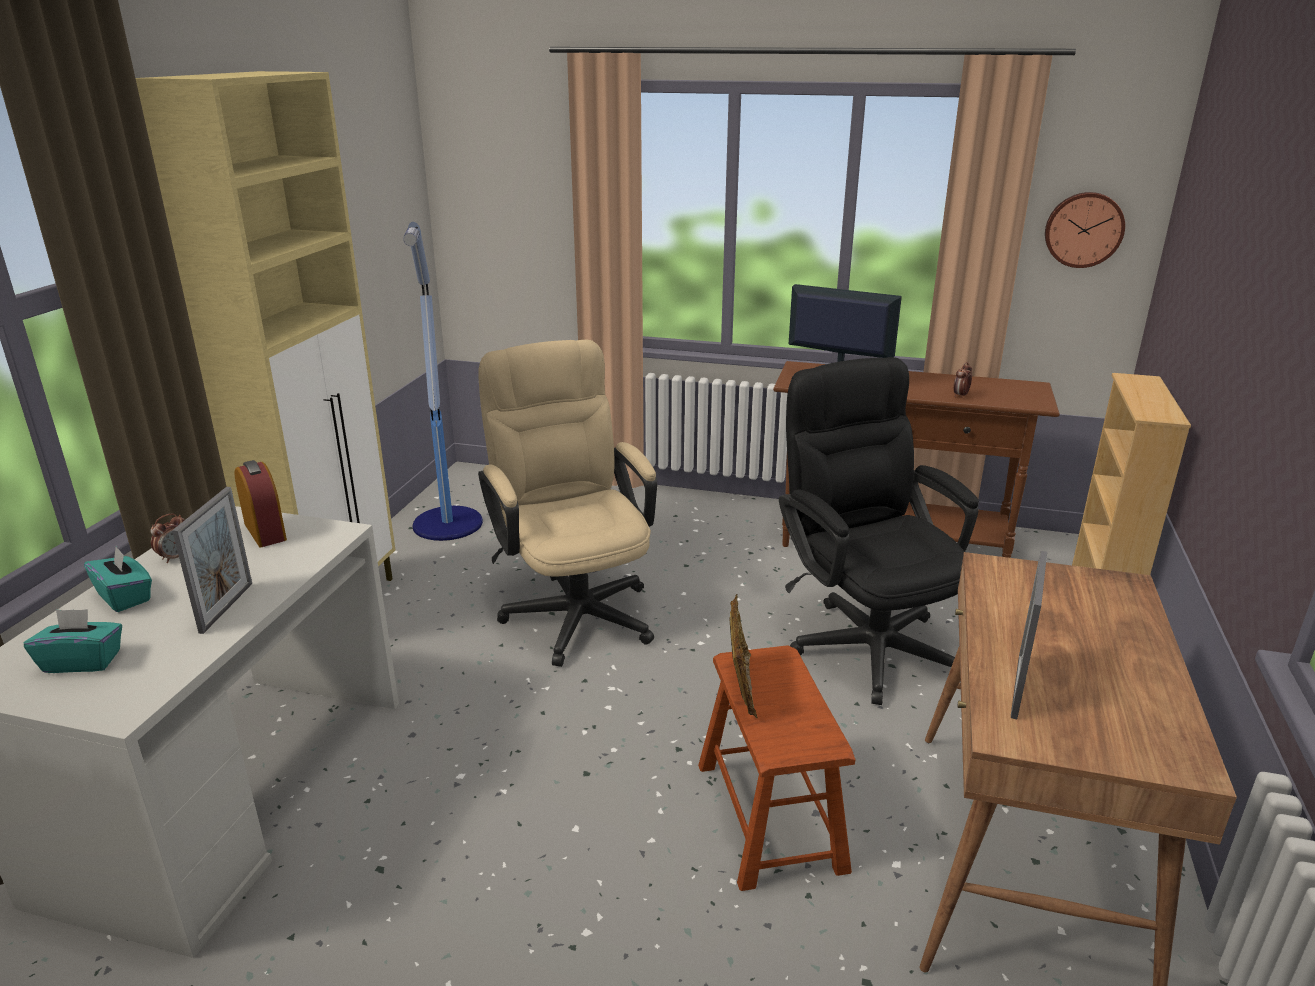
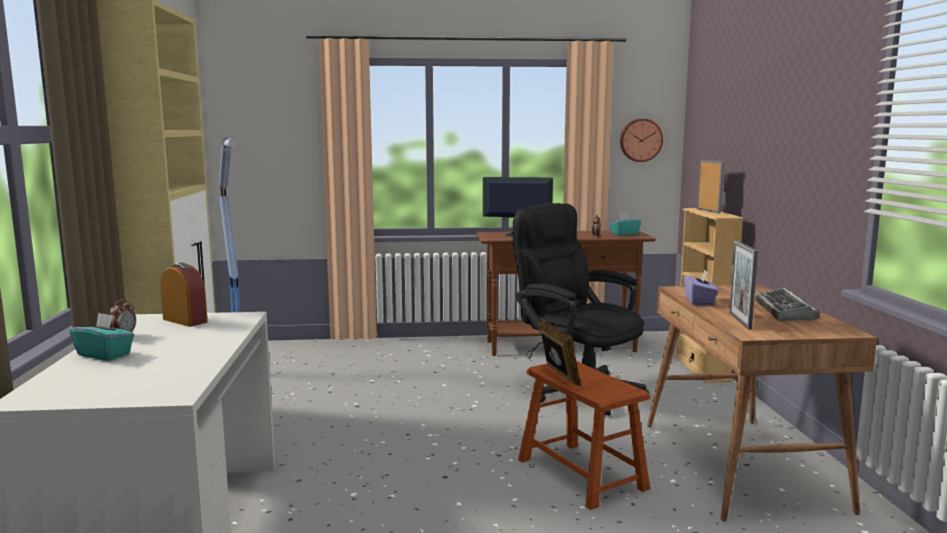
camera: 20 degrees left, 15 degrees down
turquoise tissue box [23,609,122,673] -> turquoise tissue box moved to [610,213,641,236]
picture frame [172,487,252,634] -> picture frame moved to [697,160,724,214]
beige office chair [478,340,657,667] -> none
none -> purple tissue box [684,270,718,305]
none -> keyboard [755,288,820,321]

